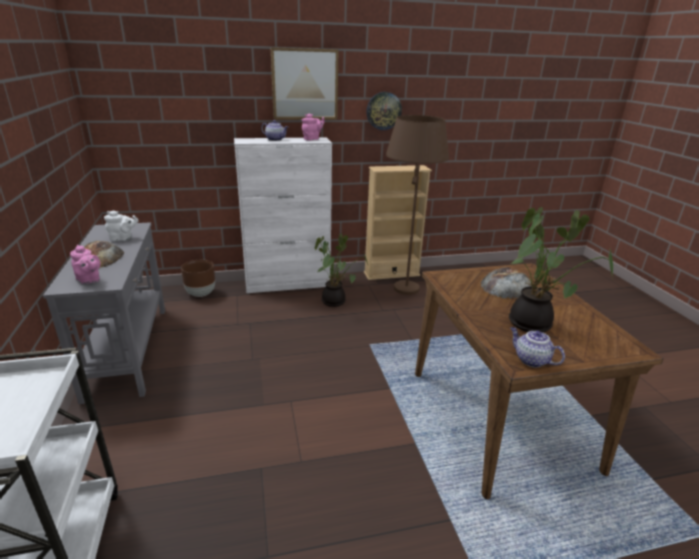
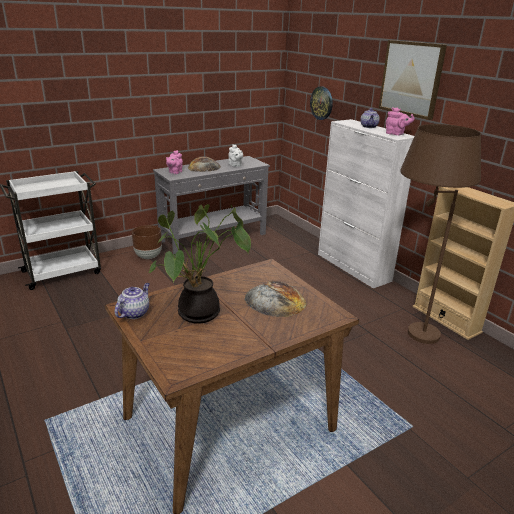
camera: 70 degrees right, 0 degrees up
brown planter [181,260,215,297] -> brown planter moved to [132,225,162,259]
potted plant [314,233,368,307] -> none
wall clock [366,92,402,130] -> wall clock moved to [310,86,333,120]

